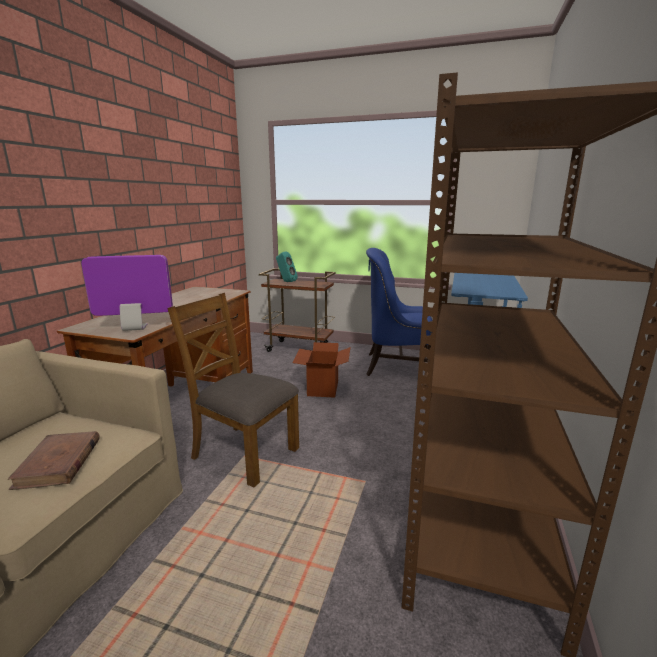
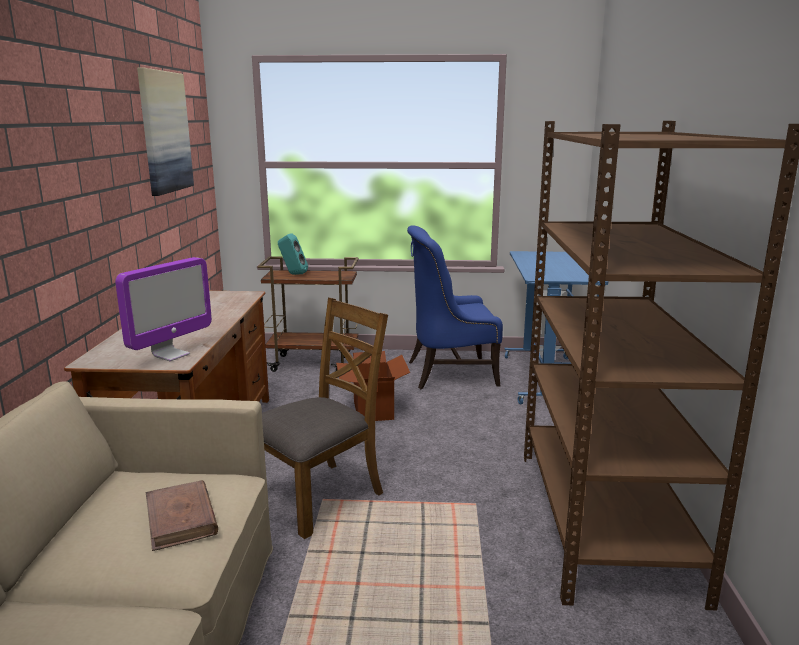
camera: 15 degrees left, 0 degrees up
monitor [81,255,173,331] -> monitor turned 150 degrees clockwise [115,257,212,361]
brown chair [167,293,299,487] -> brown chair turned 120 degrees clockwise [262,297,388,539]
none -> picture [137,68,194,196]

